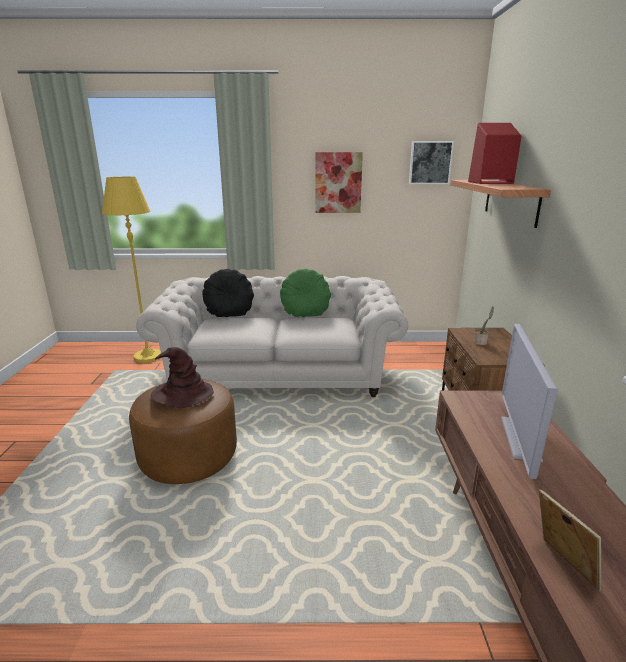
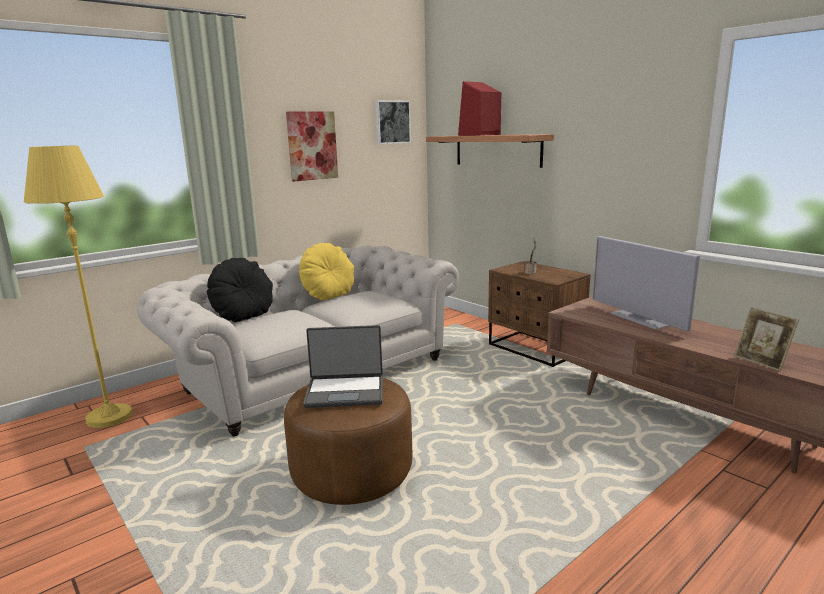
camera: 40 degrees left, 5 degrees down
brown hat [151,347,214,408] -> laptop [303,325,383,408]
green pillow [280,269,331,317] -> yellow pillow [299,243,354,301]
picture frame [539,489,602,591] -> picture frame turned 150 degrees counterclockwise [734,307,799,371]

